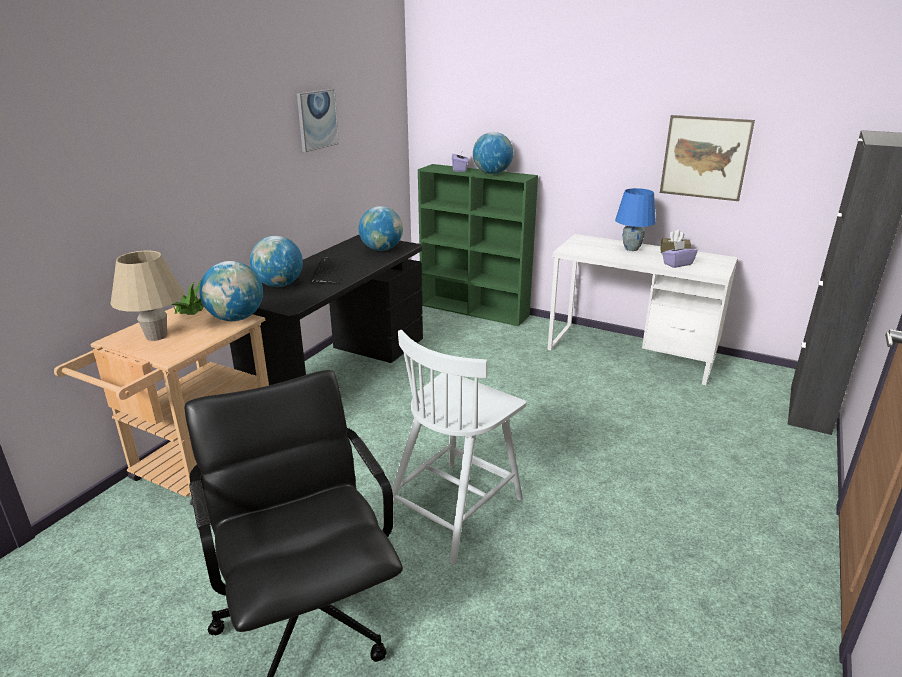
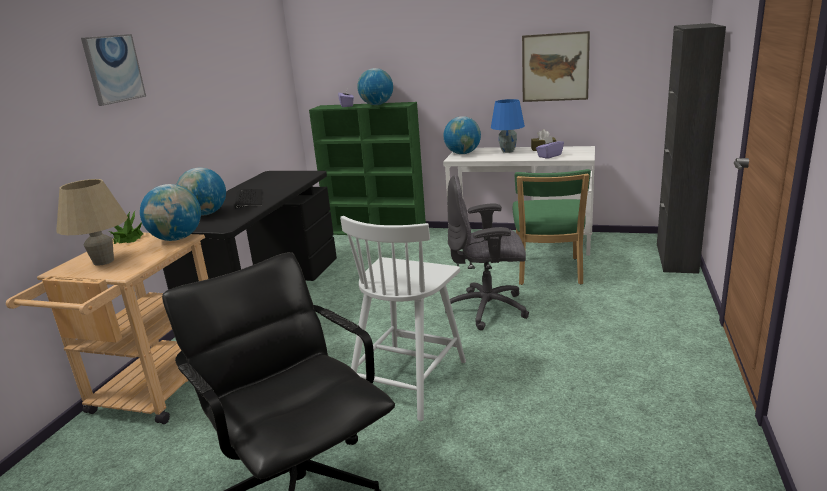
camera: 10 degrees left, 5 degrees down
picture [297,89,339,152] -> picture moved to [81,34,146,106]
globe [359,206,403,251] -> globe moved to [443,116,481,154]
none -> grey office chair [445,175,529,330]
none -> green chair [513,169,591,285]

